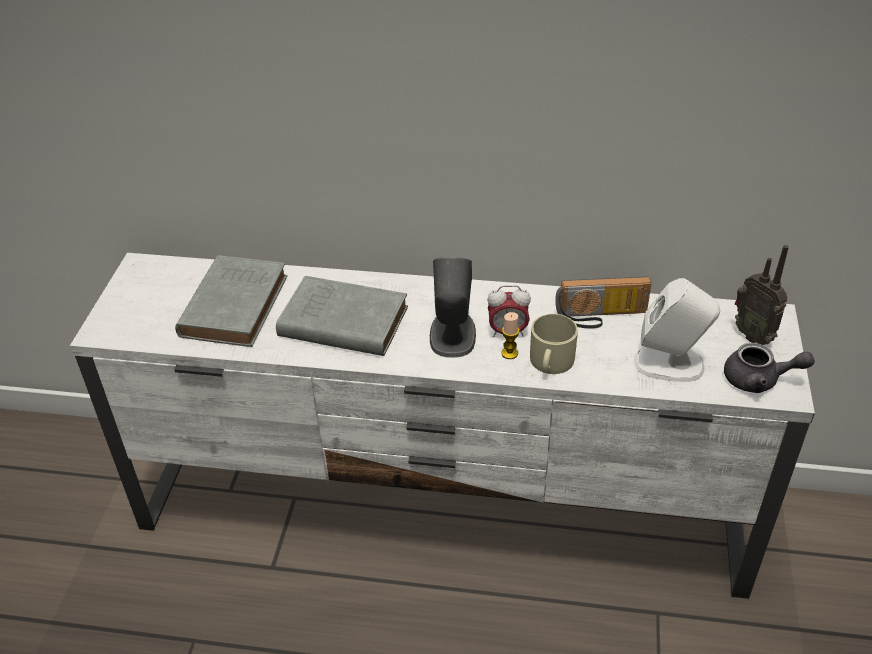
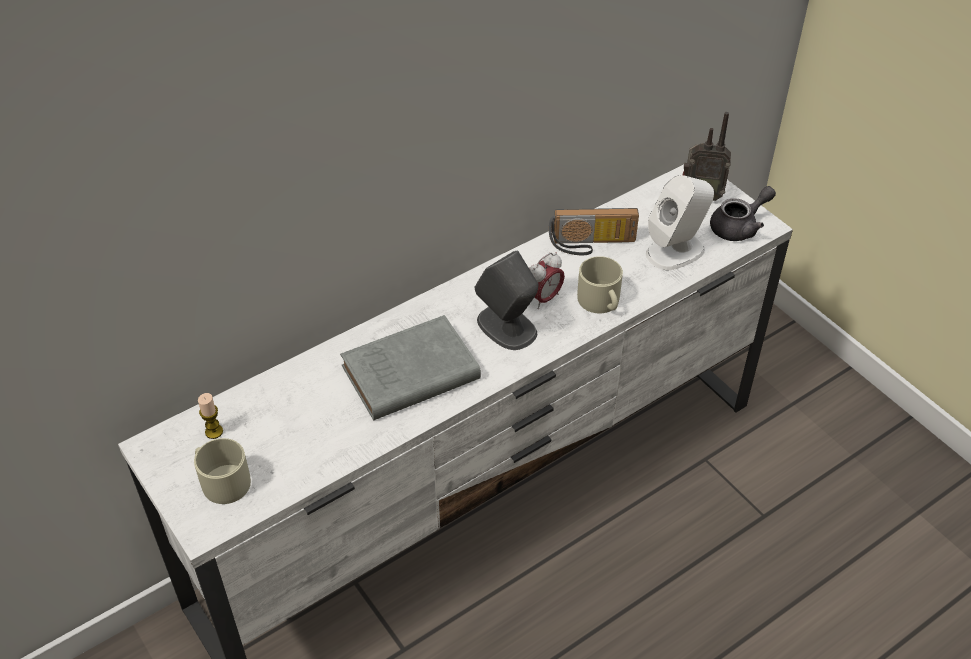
camera: 45 degrees left, 5 degrees up
grey book [175,255,287,347] -> none
candle [501,312,519,359] -> candle moved to [198,393,223,439]
radio [555,277,651,329] -> radio turned 45 degrees clockwise [549,208,639,255]
none -> beige mug [194,438,251,504]

